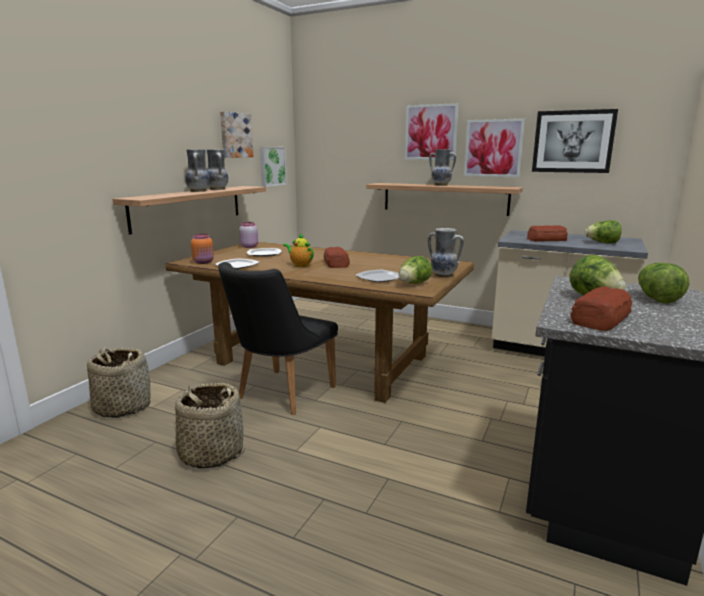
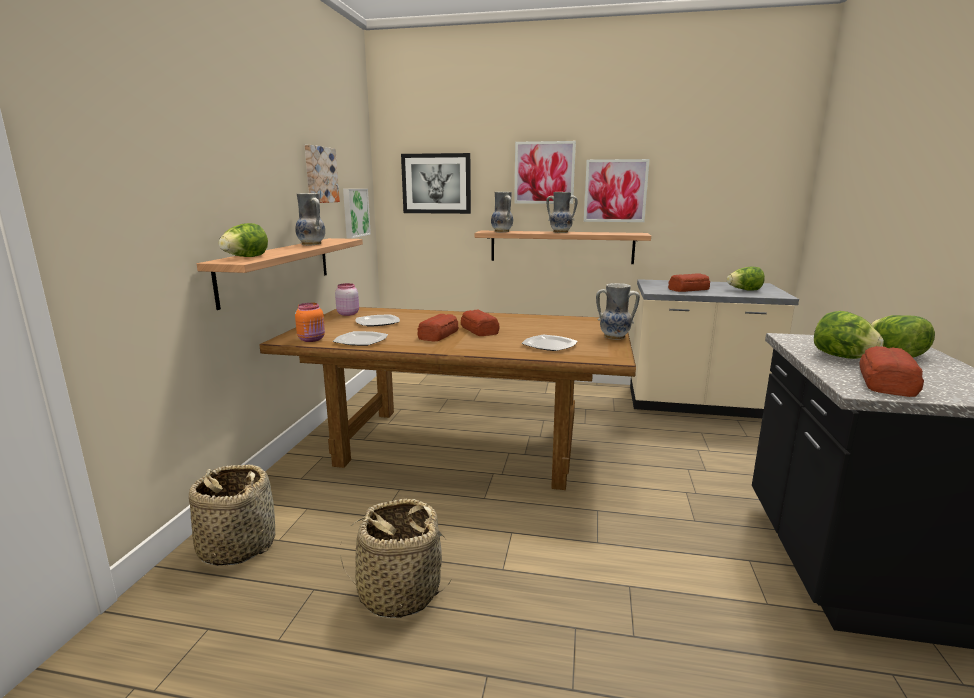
camera: 15 degrees left, 0 degrees up
vase [185,149,210,192] -> vase moved to [491,192,513,233]
black chair [218,262,338,415] -> none
teapot [283,233,314,267] -> bread [417,314,459,341]
lettuce [399,256,432,284] -> lettuce moved to [219,223,268,257]
picture [532,109,618,173] -> picture moved to [401,153,471,214]

